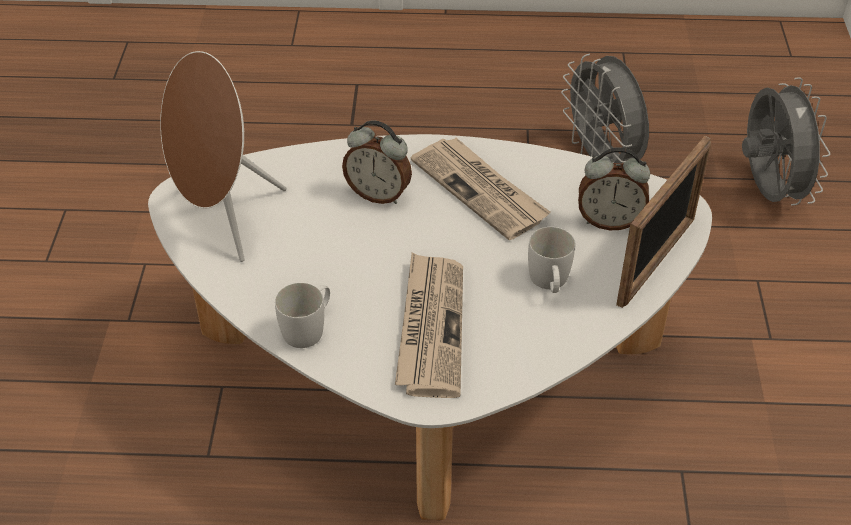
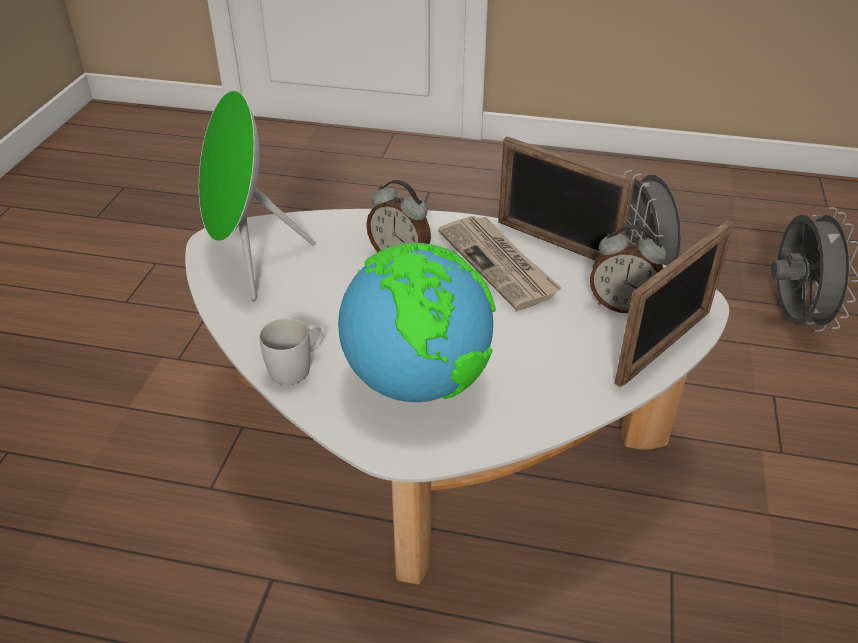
camera: 10 degrees right, 5 degrees down
brown speaker [160,51,287,262] -> green speaker [199,90,316,301]
newspaper [395,253,463,398] -> globe [338,243,496,402]
white mug [528,227,575,293] -> none
none -> picture frame [498,137,635,260]

